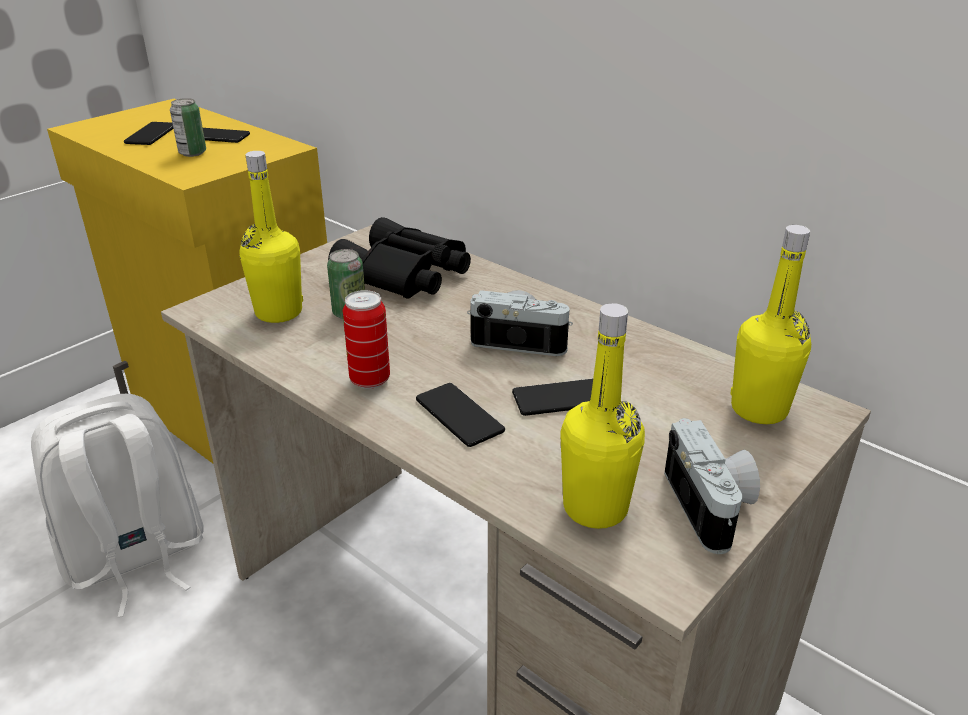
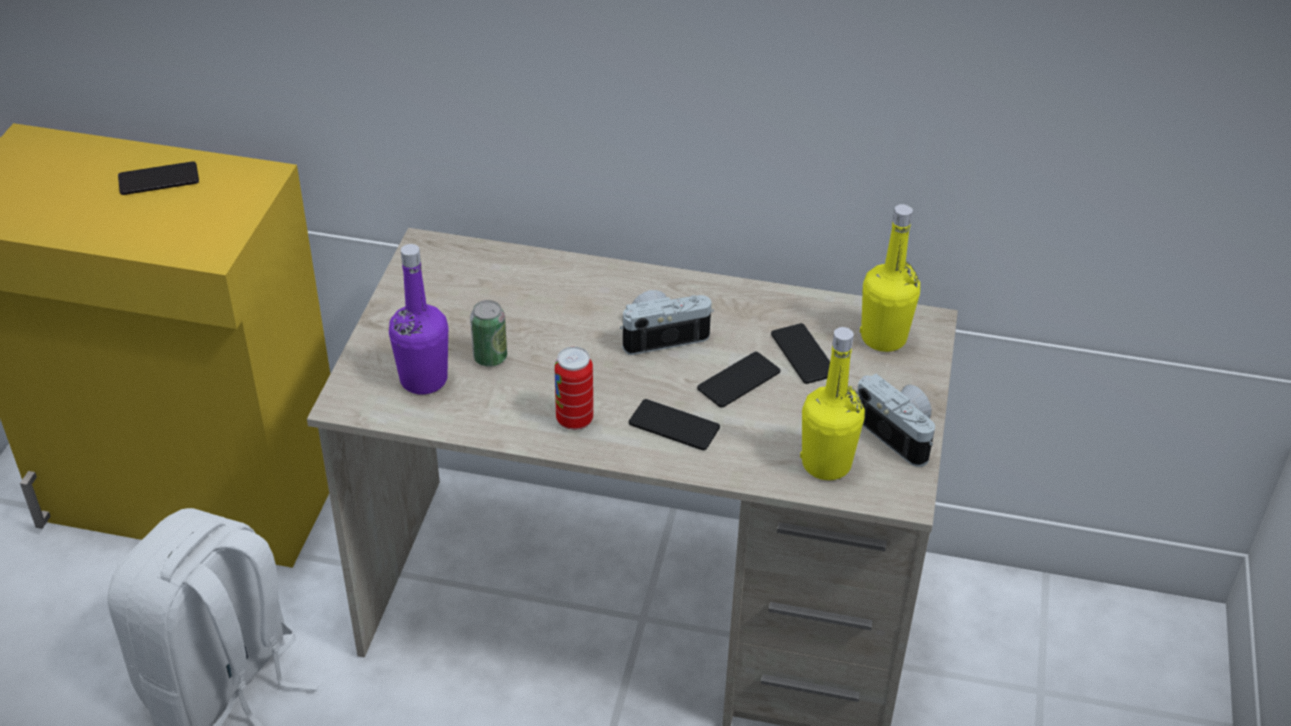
camera: 30 degrees left, 10 degrees up
phone [124,122,173,145] -> phone moved to [771,323,830,384]
can [170,98,206,157] -> none
yellow bottle [240,151,303,323] -> purple bottle [389,244,448,395]
black binoculars [328,217,471,299] -> none

